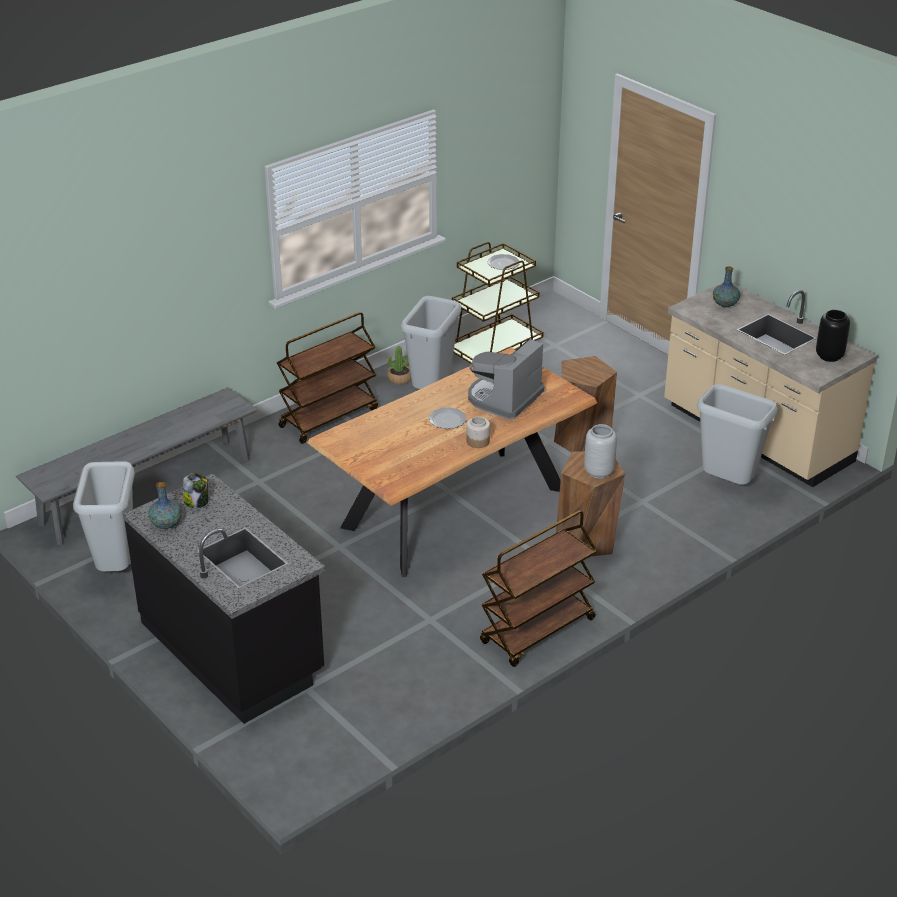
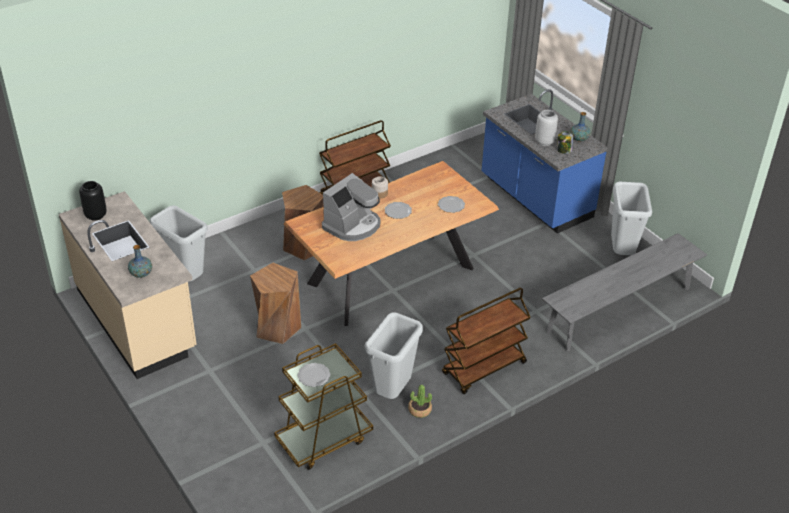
camera: 175 degrees left, 5 degrees up
black counter [123,474,325,724] -> blue counter [482,89,608,234]
grey vase [584,424,617,478] -> grey vase moved to [535,110,558,146]
none -> plate [438,196,465,213]

